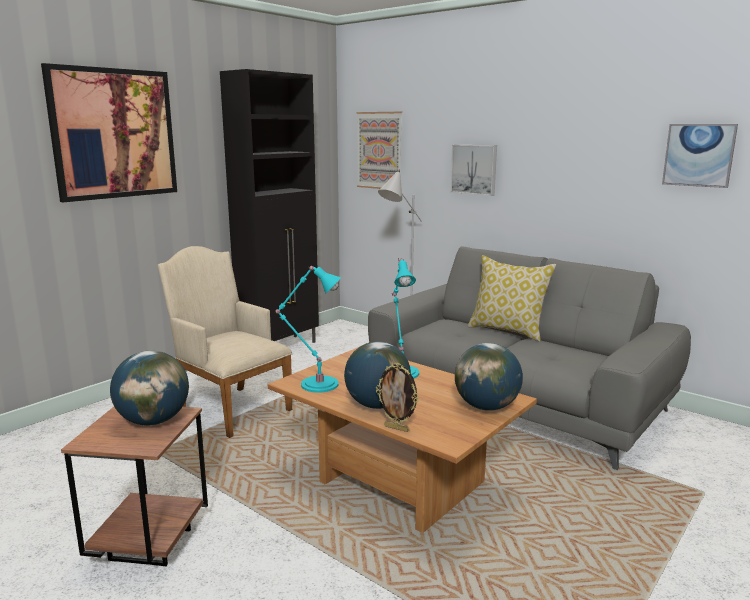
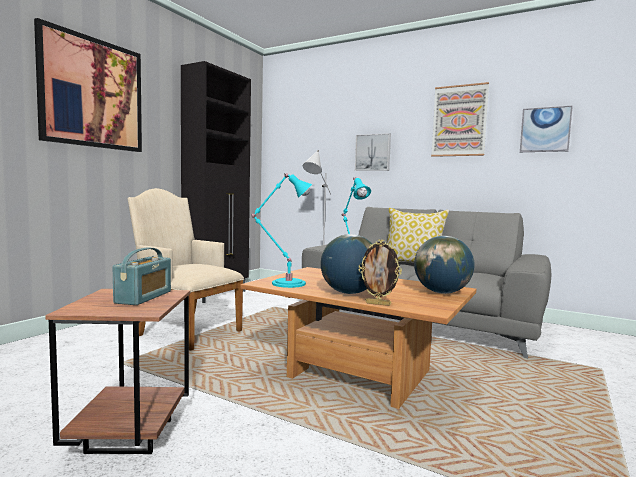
camera: 10 degrees left, 10 degrees down
globe [110,351,189,425] -> radio [113,248,171,305]
picture [356,112,402,189] -> picture moved to [431,82,489,157]

